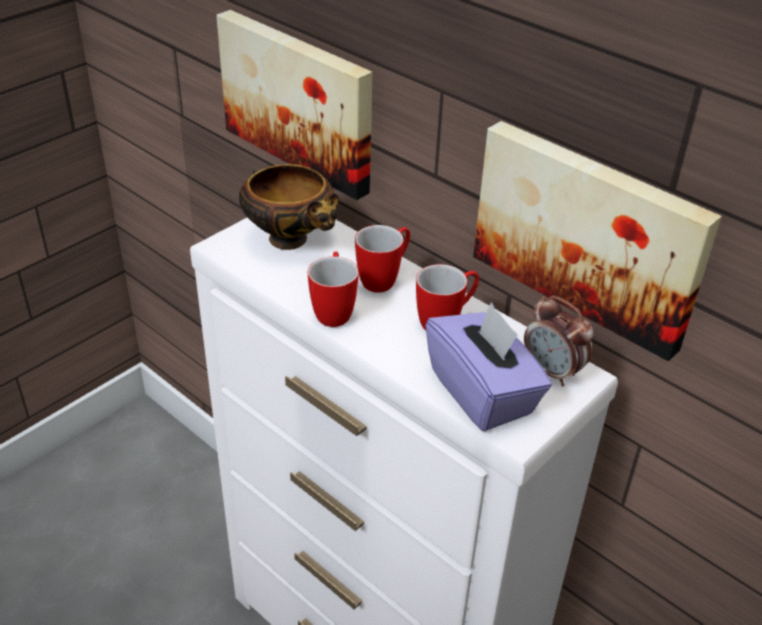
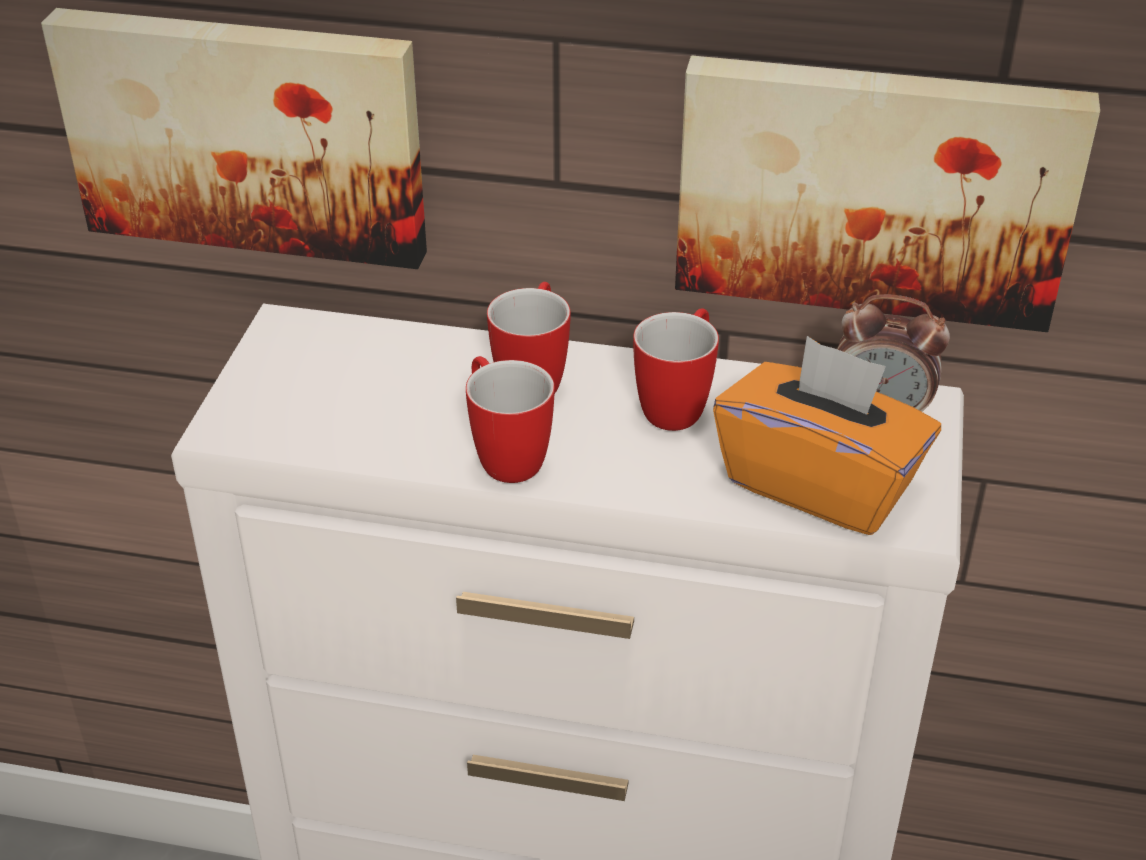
camera: 30 degrees left, 0 degrees up
bowl [239,164,339,250] -> none
purple tissue box [425,302,552,431] -> orange tissue box [713,336,941,535]

